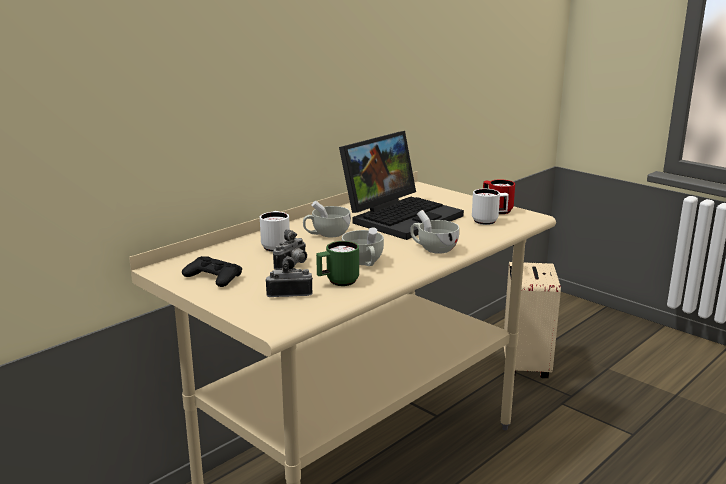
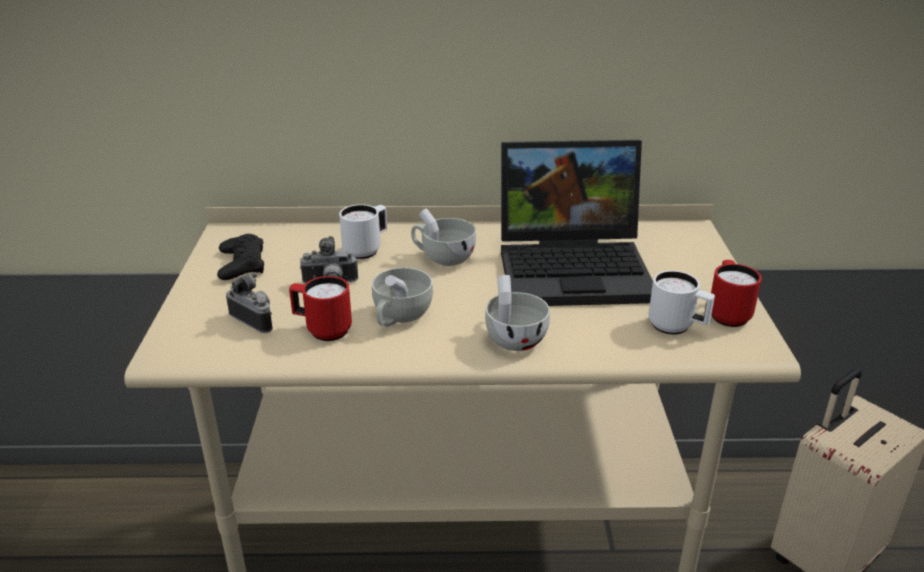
camera: 45 degrees right, 10 degrees up
green mug [316,241,359,286] -> red mug [289,276,352,341]

